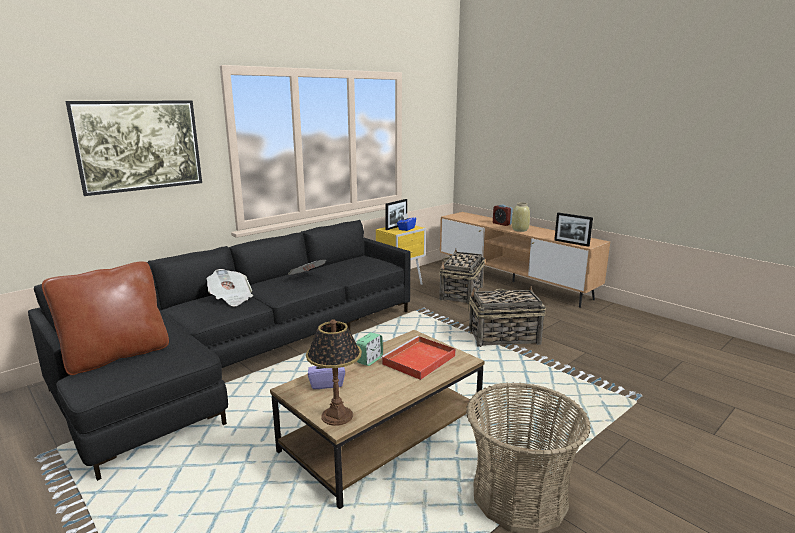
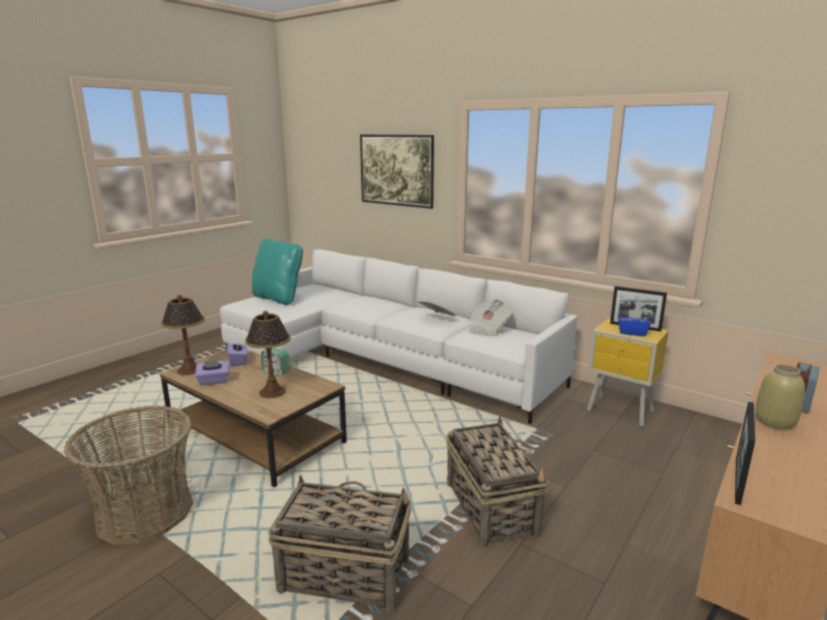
camera: 80 degrees right, 0 degrees up
black sofa [28,220,411,481] -> white sofa [220,249,578,424]
brown pillow [42,262,169,375] -> turquoise pillow [252,238,303,305]
newspaper [207,269,253,307] -> newspaper moved to [468,299,512,335]
red tray [381,336,456,380] -> table lamp [245,311,291,398]
basket [439,249,485,304] -> basket moved to [268,474,412,613]
none -> purple tissue box [195,360,229,385]

